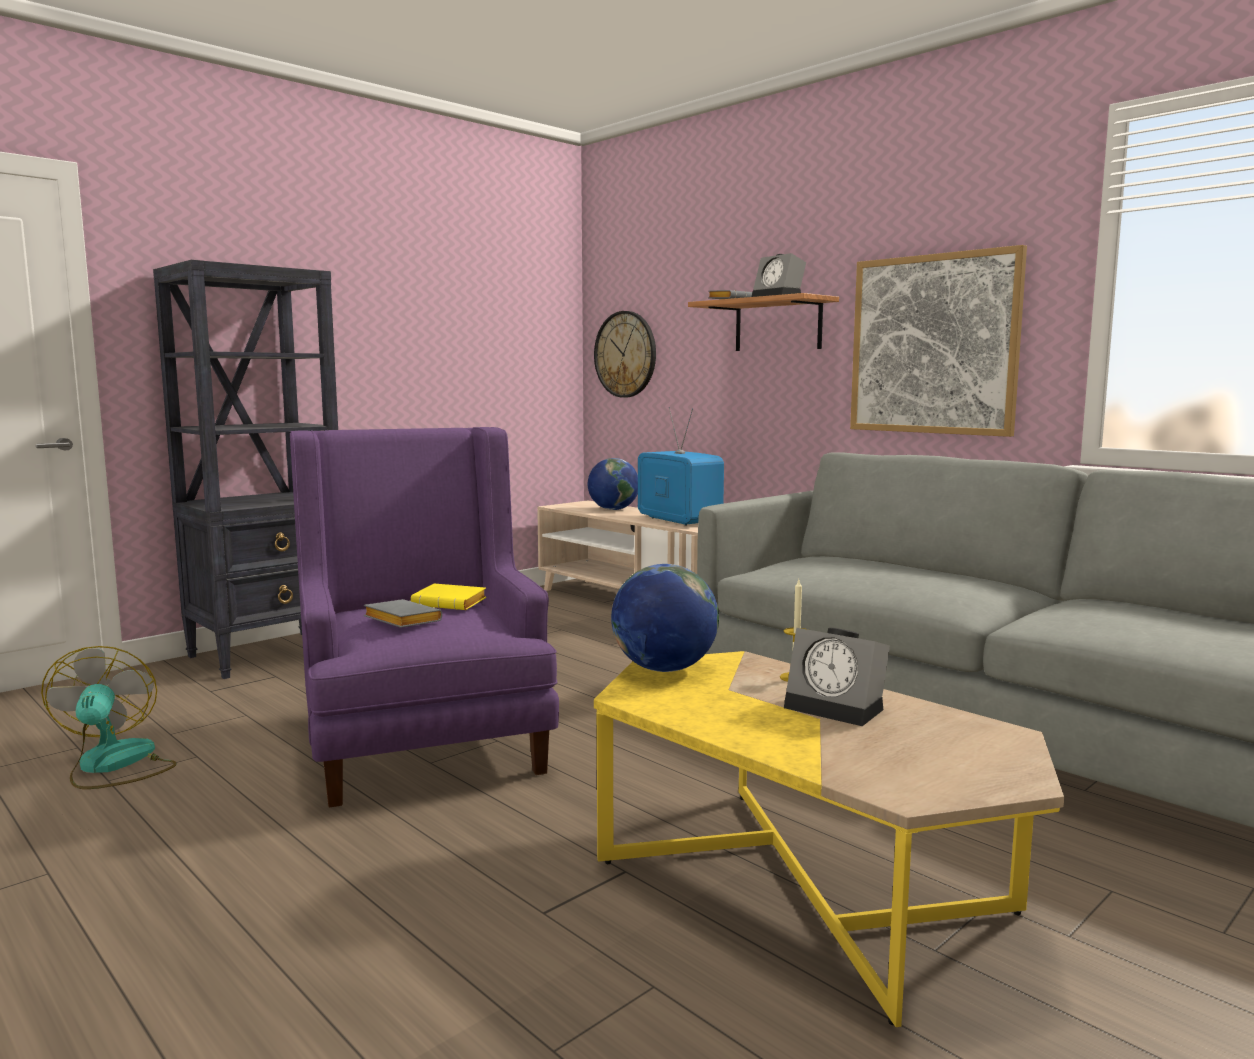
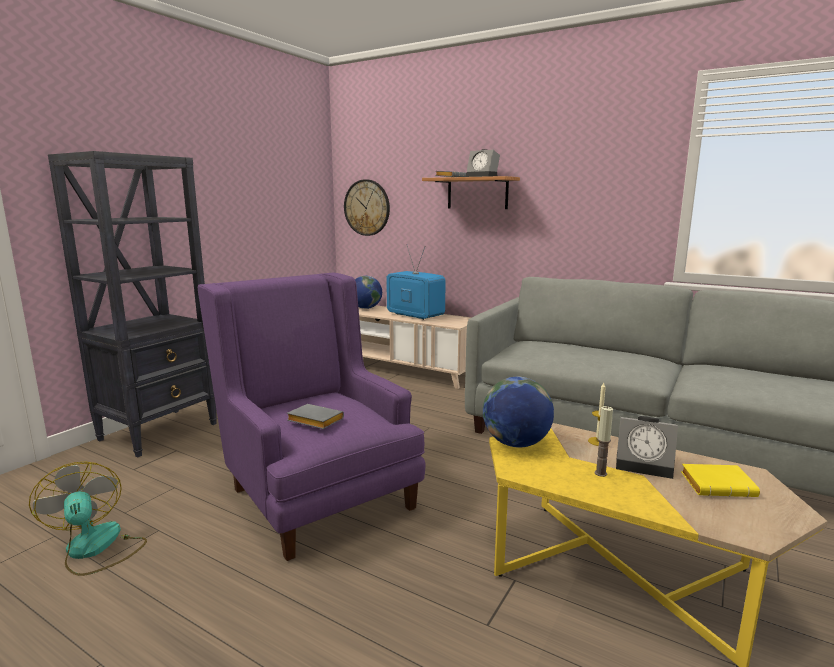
camera: 15 degrees left, 5 degrees up
yellow book [411,584,486,610] -> yellow book moved to [681,464,760,497]
picture [850,245,1027,437] -> none
none -> candle [595,406,613,477]

